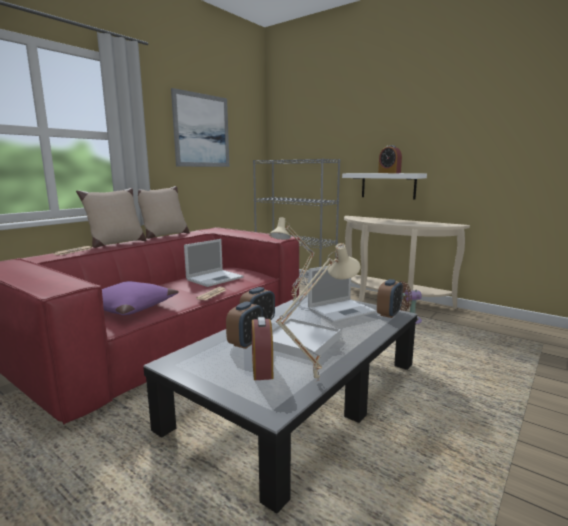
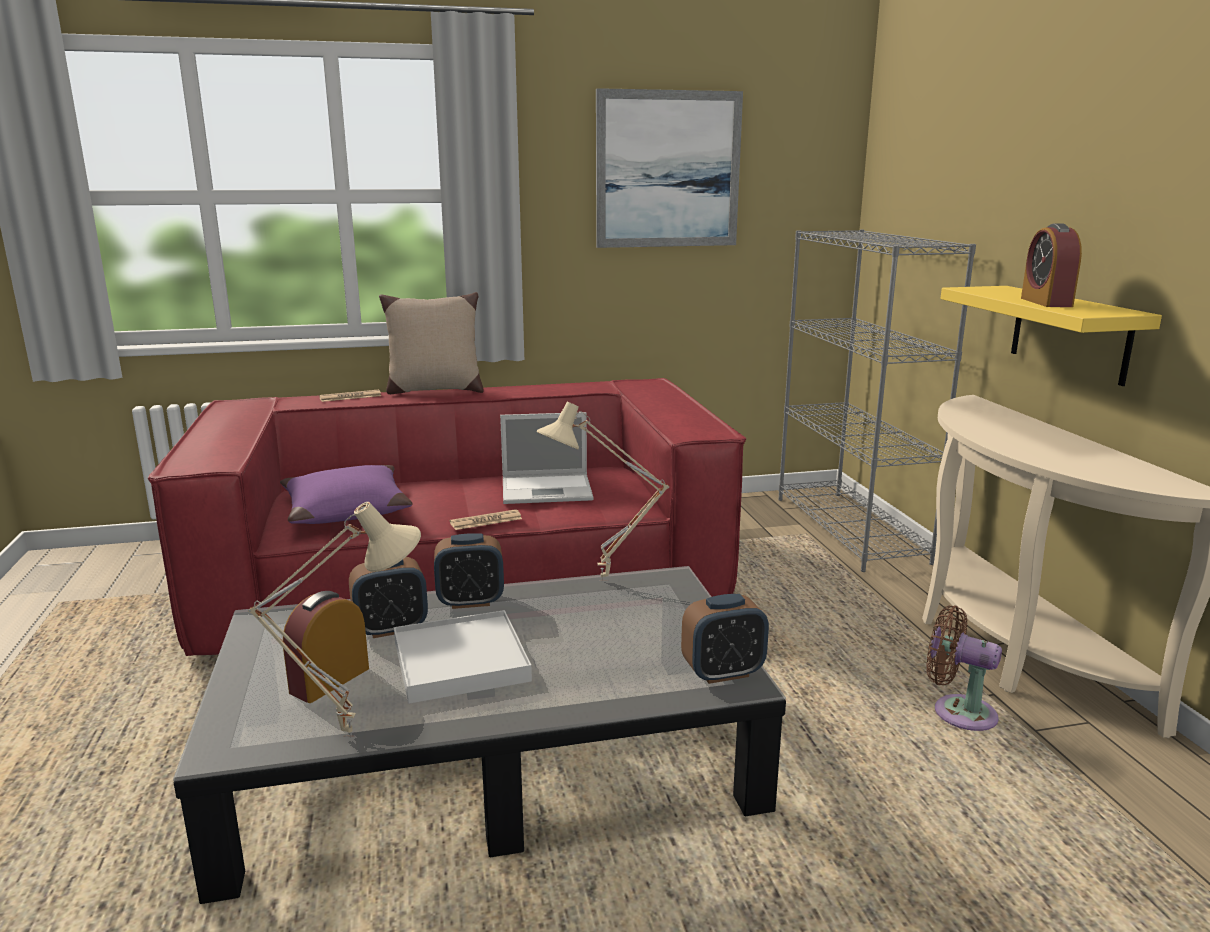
camera: 40 degrees right, 5 degrees up
beige pillow [138,186,190,239] -> none
laptop [308,266,376,323] -> none
white shelf [342,173,427,199] -> yellow shelf [940,286,1162,386]

